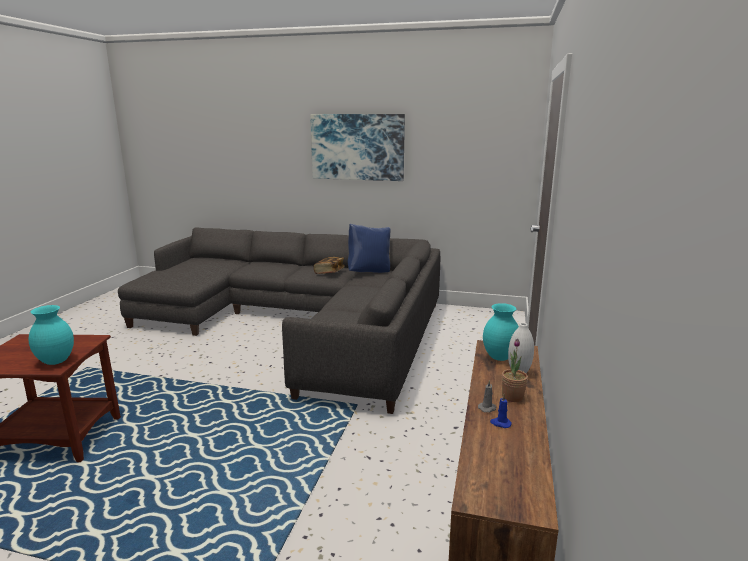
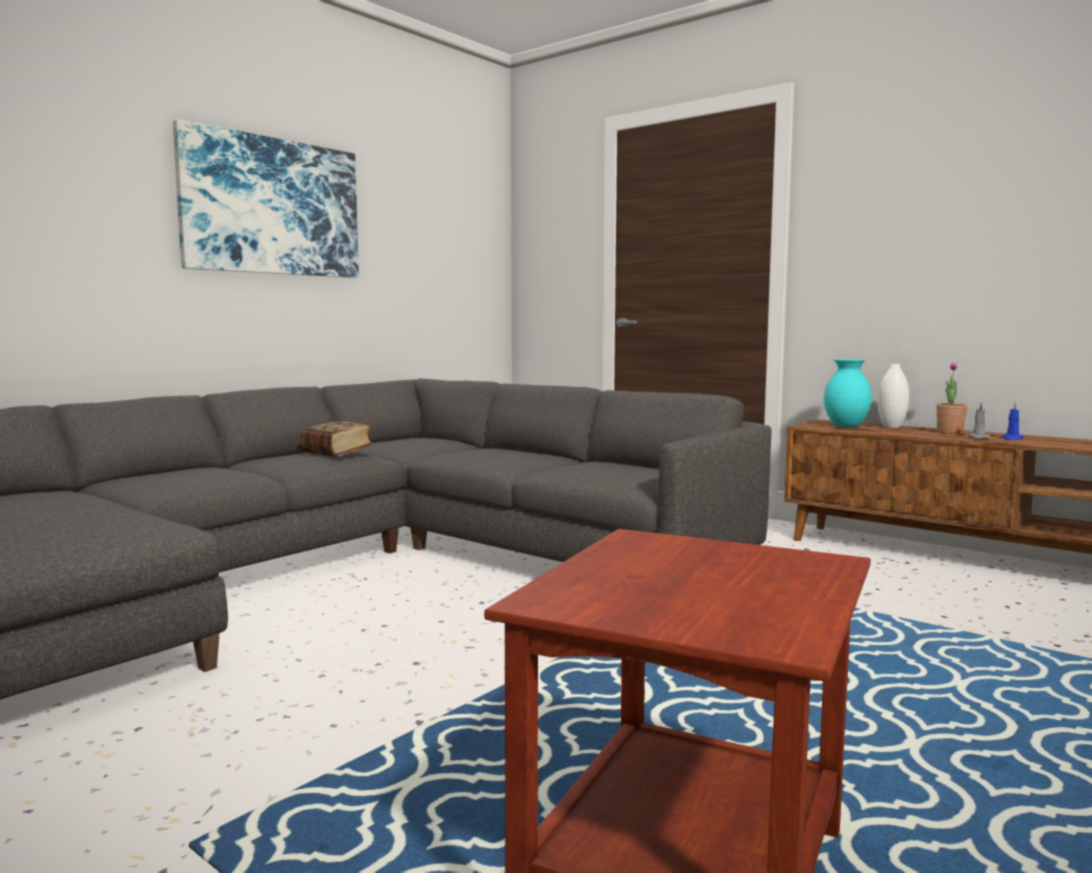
camera: 65 degrees left, 10 degrees down
turquoise vase [29,305,74,365] -> none
blue pillow [347,224,390,273] -> none

